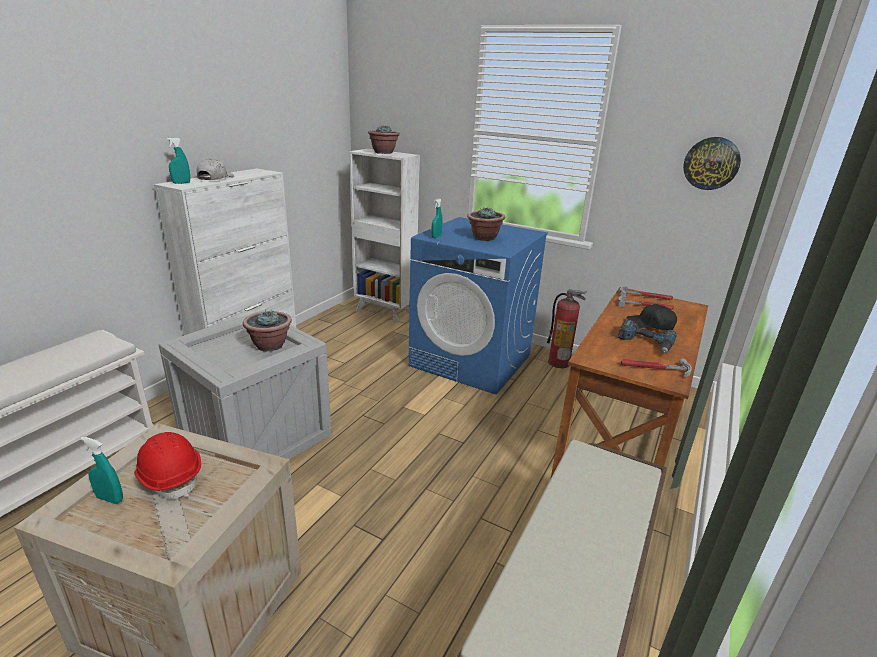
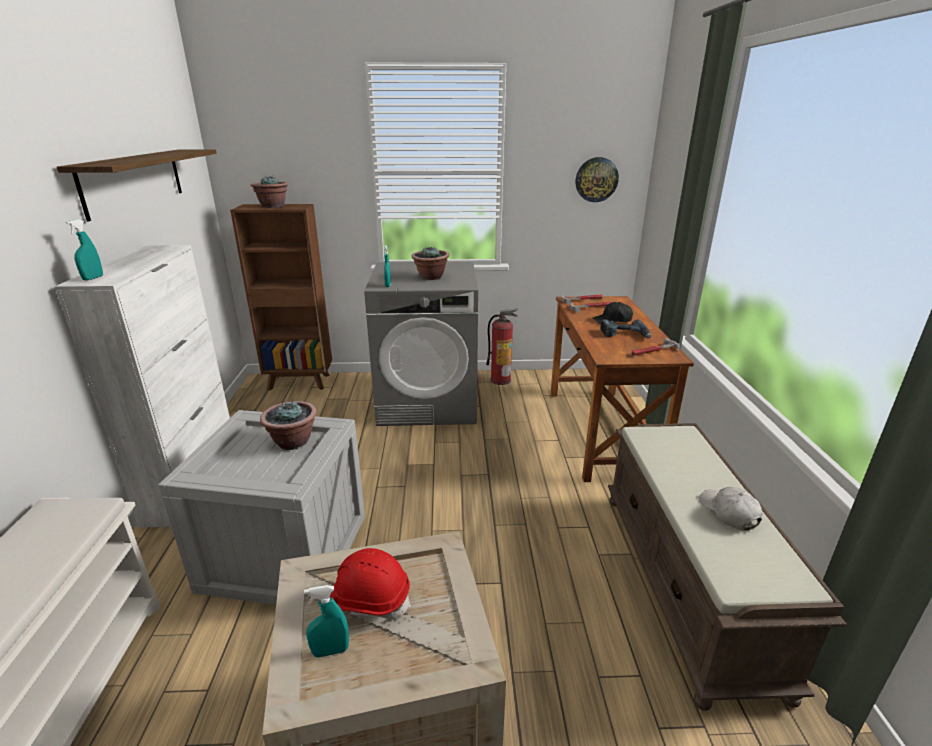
camera: 30 degrees left, 0 degrees up
white cap [197,158,234,180] -> white cap moved to [699,487,762,531]
white bookcase [349,149,420,323] -> brown bookcase [230,204,332,391]
blue washing machine [408,217,548,395] -> grey washing machine [364,262,478,426]
none -> shelf [57,149,217,221]

